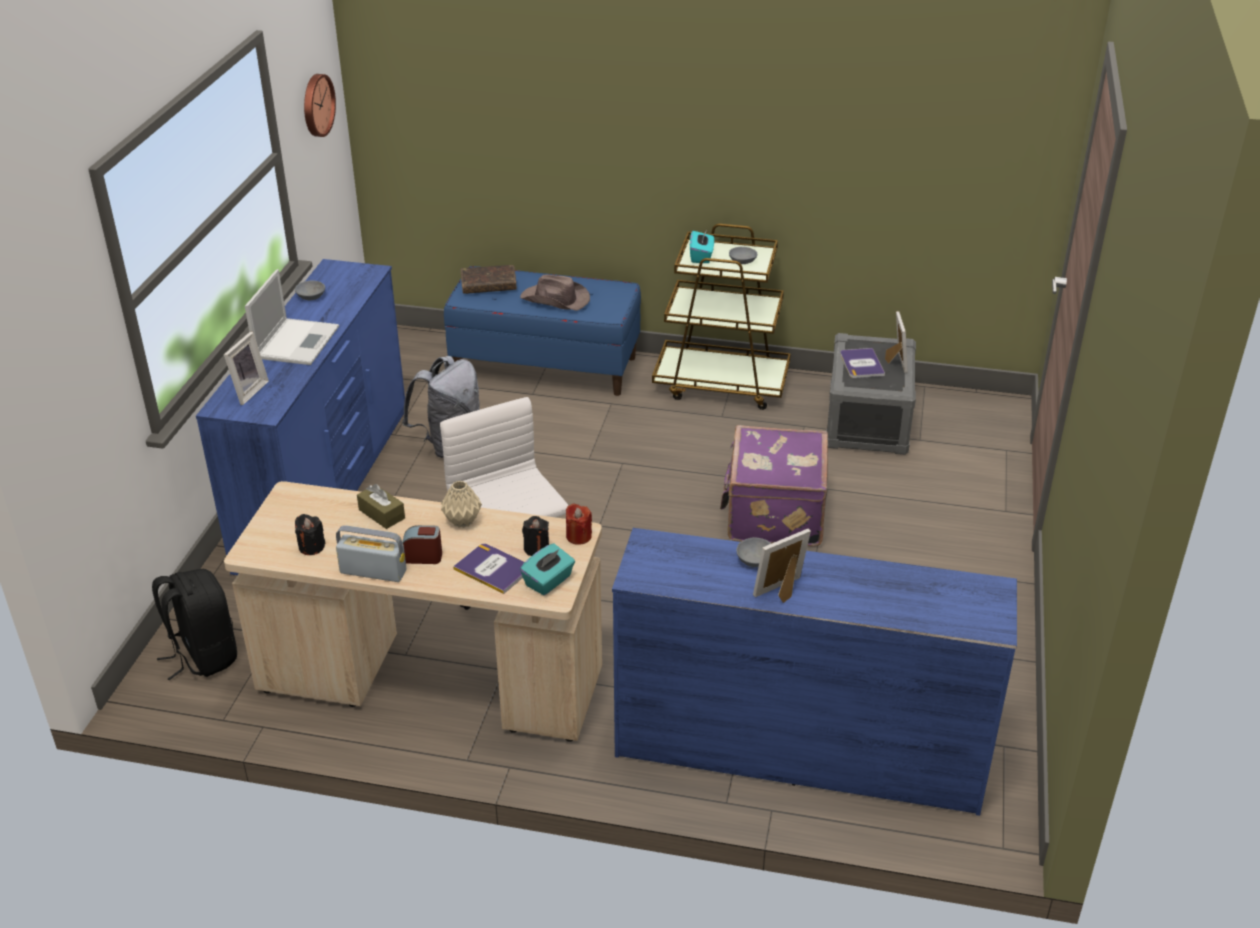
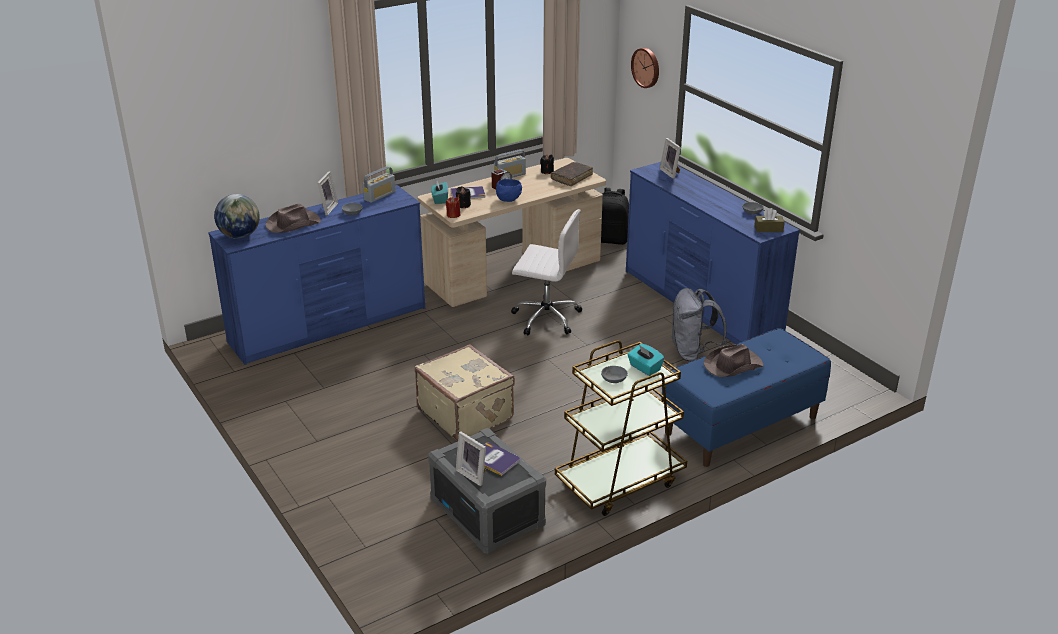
camera: 135 degrees right, 5 degrees down
laptop [245,269,339,365] -> none
wall clock [304,74,336,137] -> wall clock moved to [631,48,659,88]
brown tissue box [357,484,405,529] -> brown tissue box moved to [754,208,785,232]
beige vase [441,480,482,528] -> blue bowl [496,179,522,202]
brown book [461,265,517,294] -> brown book moved to [551,162,593,186]
purple suitcase [720,425,828,547] -> beige suitcase [415,344,515,442]
none -> globe [214,194,260,239]
none -> brown hat [265,204,321,233]
none -> radio [363,166,395,203]

